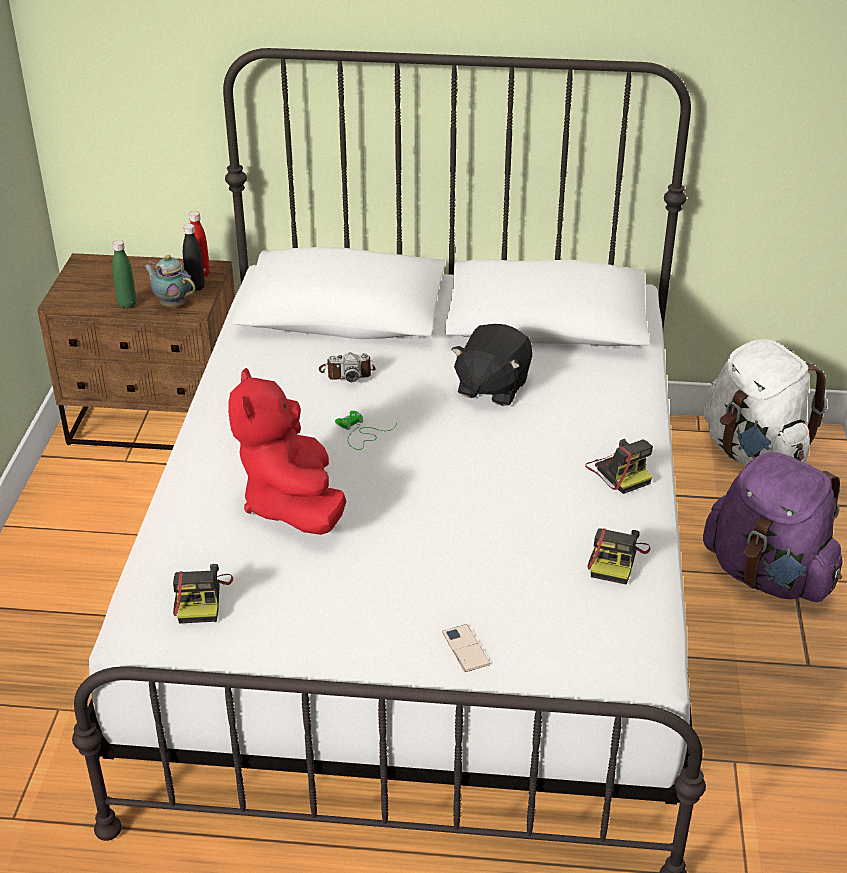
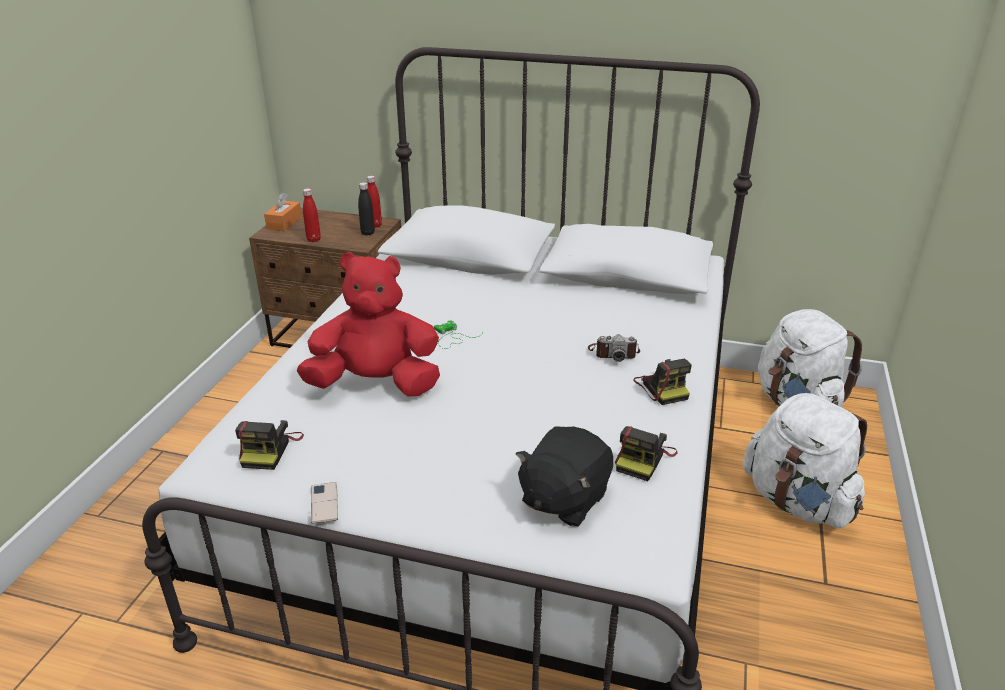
camera: 10 degrees right, 5 degrees down
green bottle [112,240,136,309] -> red bottle [303,188,321,242]
teapot [143,255,196,307] -> none
red plush toy [228,368,347,535] -> red plush toy turned 90 degrees clockwise [297,252,440,397]
camera [319,352,376,382] -> camera moved to [588,334,640,362]
phone [442,624,490,672] -> phone moved to [311,482,338,524]
black plush toy [451,324,532,406] -> black plush toy moved to [516,426,613,527]
purple backpack [703,452,842,602] -> white backpack [743,393,867,528]
none -> orange tissue box [264,193,302,231]

